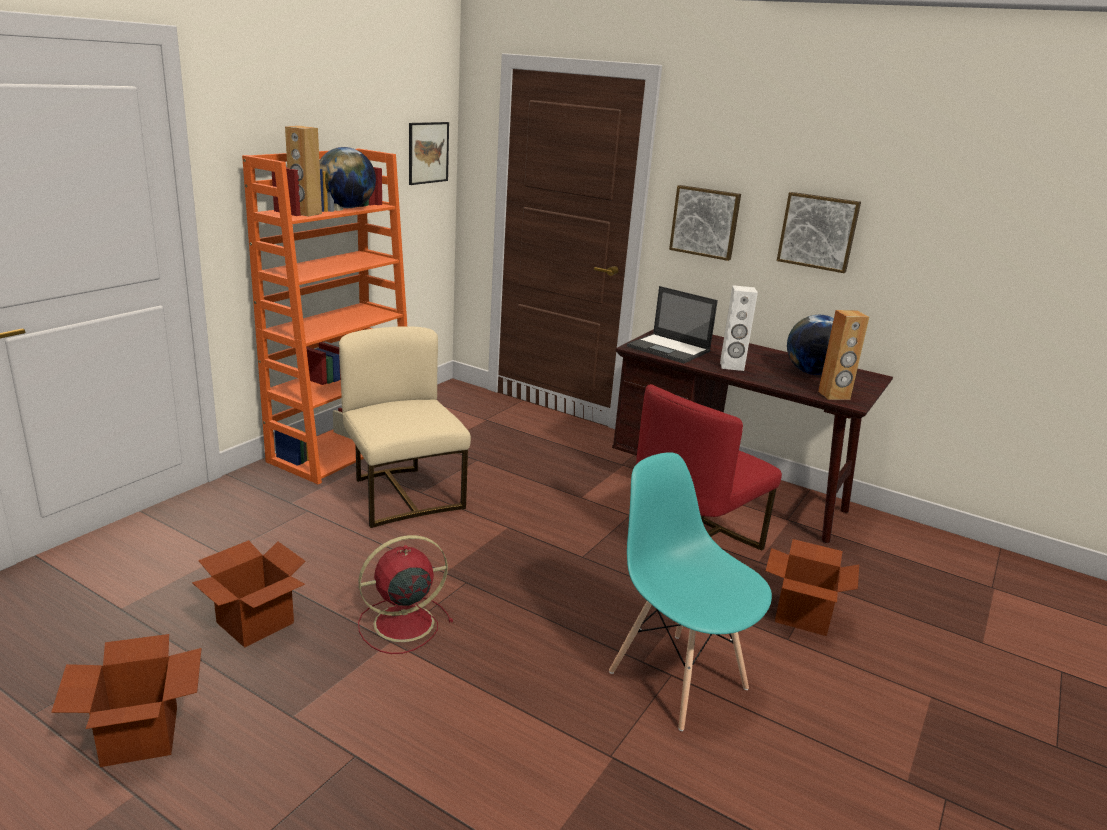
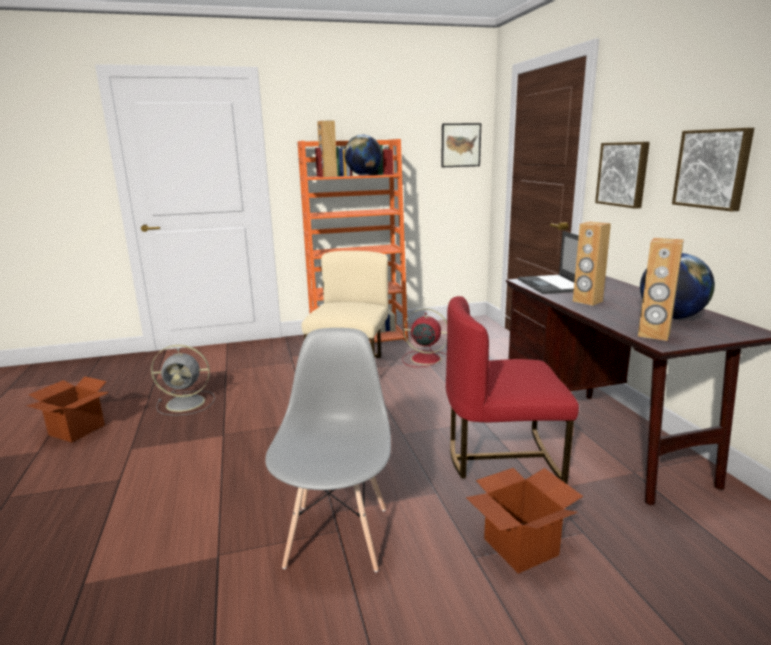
camera: 45 degrees right, 5 degrees down
cardboard box [192,540,305,648] -> grey fan [151,345,215,416]
red fan [358,535,453,654] -> red fan moved to [402,308,447,367]
turquoise chair [609,452,772,731] -> grey chair [265,328,391,572]
white speaker [720,285,758,371] -> brown speaker [573,221,611,306]

